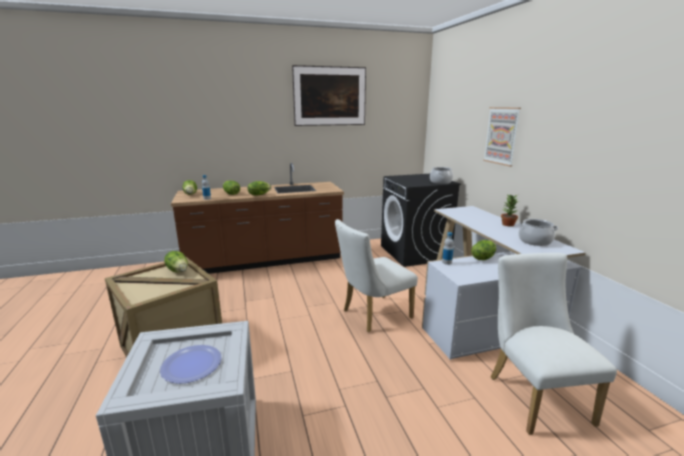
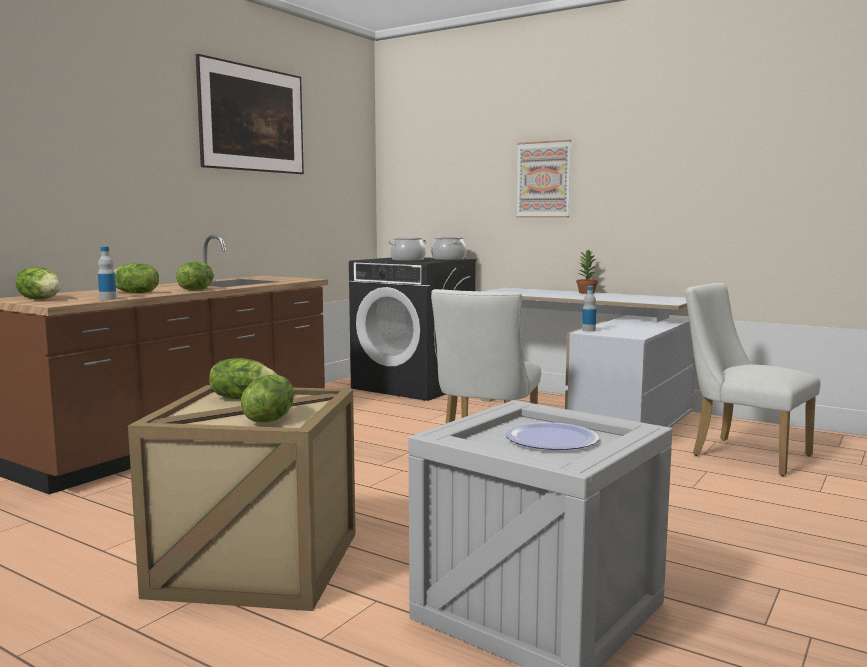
camera: 40 degrees left, 10 degrees down
lettuce [471,240,496,260] -> lettuce moved to [241,374,294,423]
cooking pot [518,219,559,246] -> cooking pot moved to [388,238,427,261]

